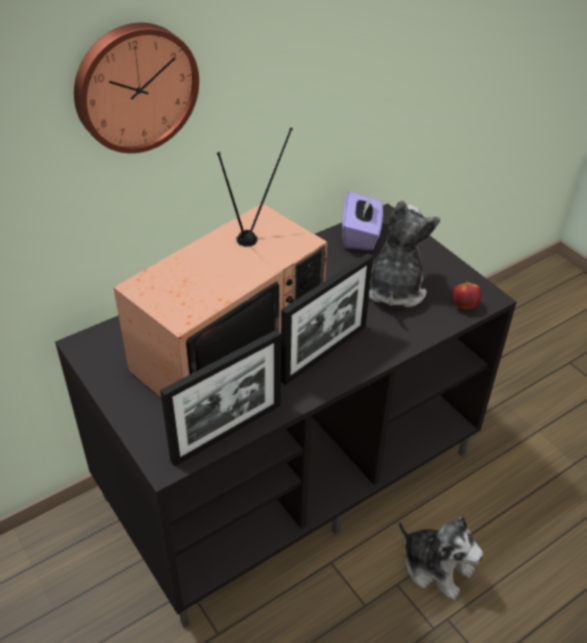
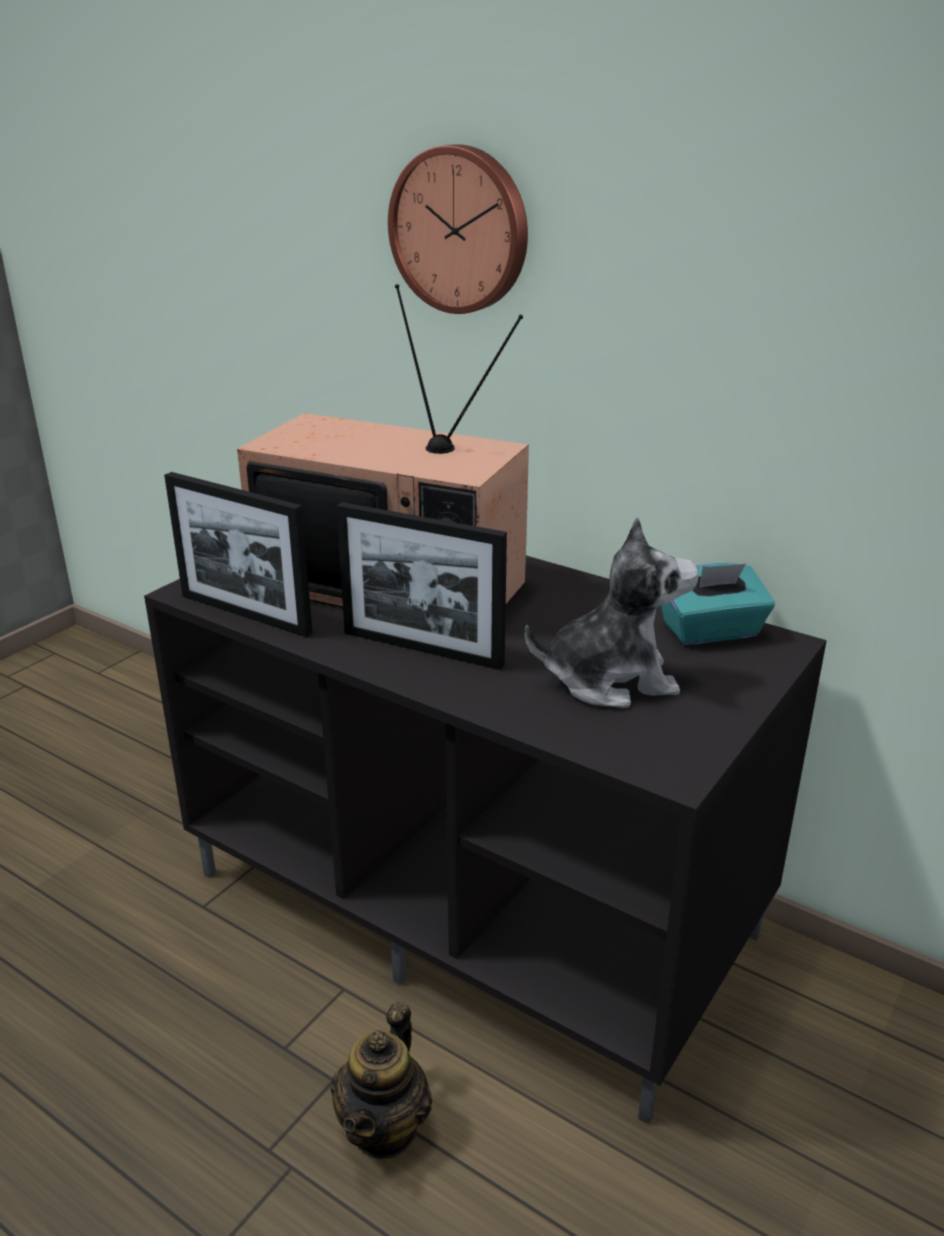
camera: 70 degrees right, 15 degrees down
purple tissue box [342,191,383,250] -> turquoise tissue box [661,563,775,645]
plush toy [398,516,483,600] -> teapot [331,1002,432,1159]
apple [453,281,481,309] -> none

